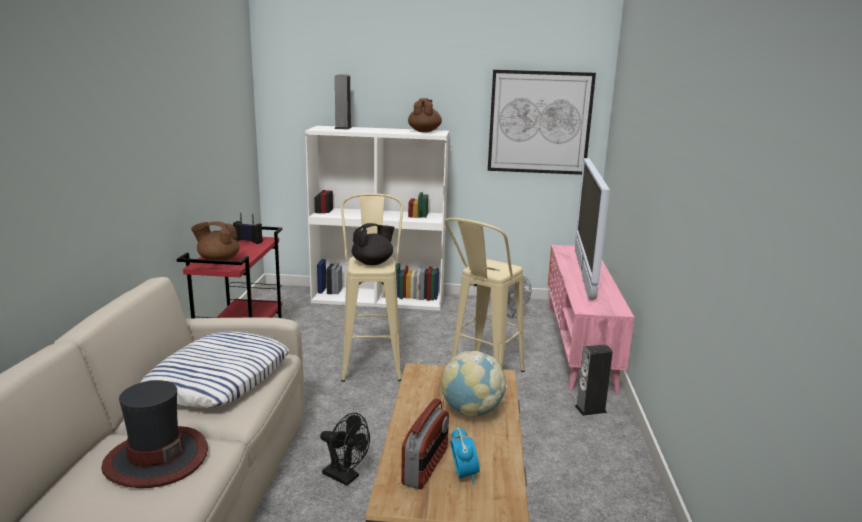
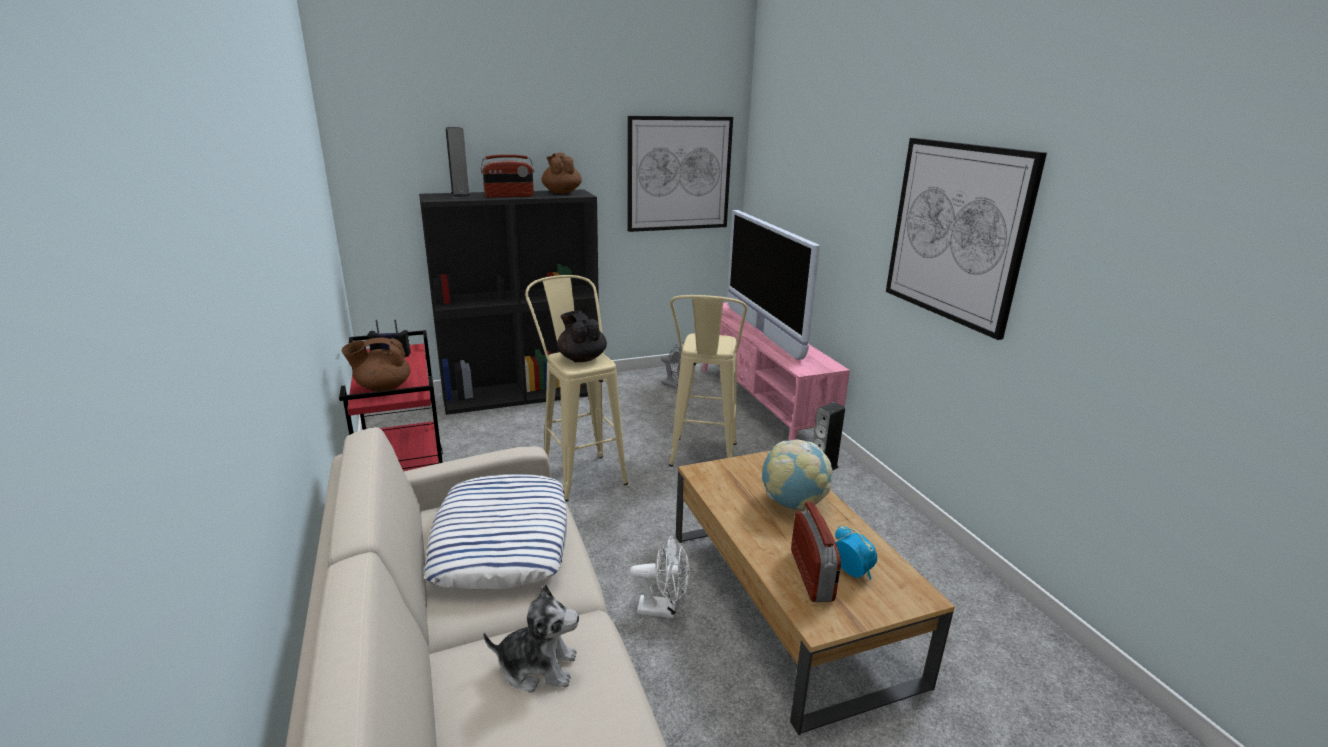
camera: 25 degrees left, 5 degrees up
hat [101,380,208,488] -> plush toy [483,584,579,693]
white bookcase [305,126,449,311] -> black bookcase [419,189,599,415]
black fan [320,413,370,486] -> white fan [630,536,690,618]
black teapot [352,223,395,265] -> black teapot turned 60 degrees counterclockwise [557,310,607,362]
none -> radio [480,154,534,198]
none -> picture [886,138,1047,340]

